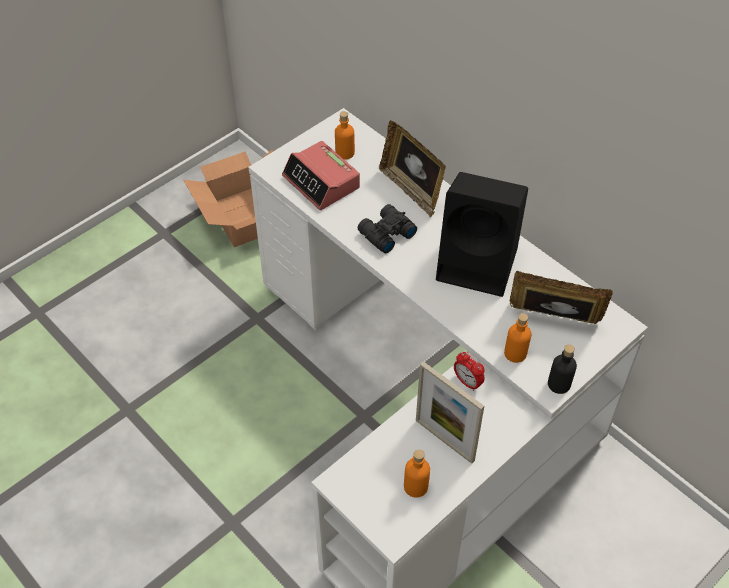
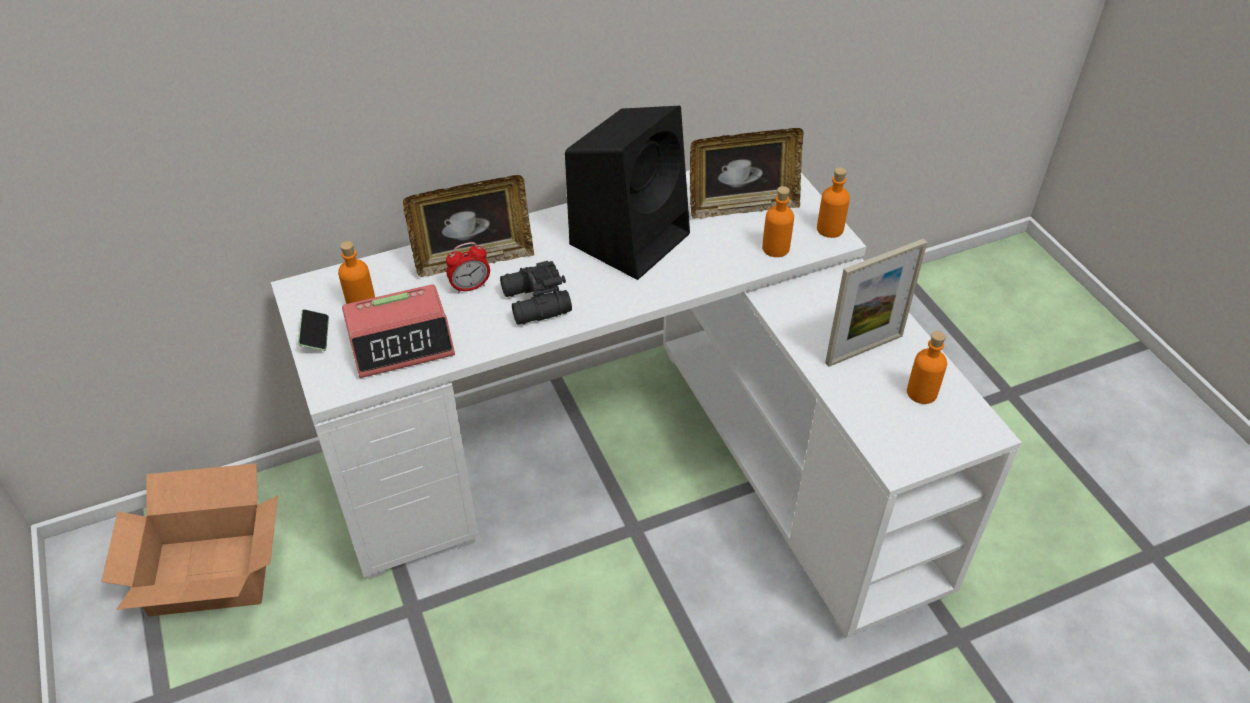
camera: 70 degrees left, 5 degrees down
alarm clock [454,352,485,391] -> alarm clock moved to [446,242,490,294]
picture frame [509,271,613,324] -> picture frame turned 135 degrees counterclockwise [690,128,804,219]
black bottle [548,345,577,394] -> orange bottle [817,167,850,238]
none -> phone [298,309,329,351]

